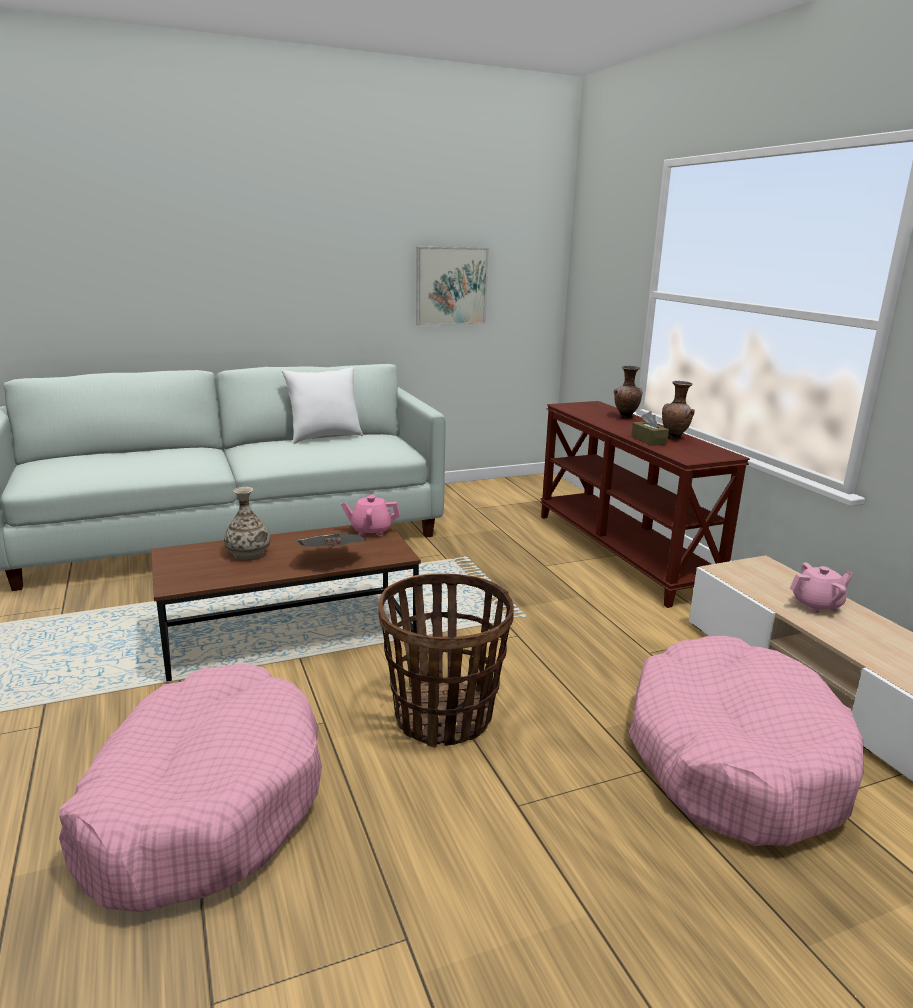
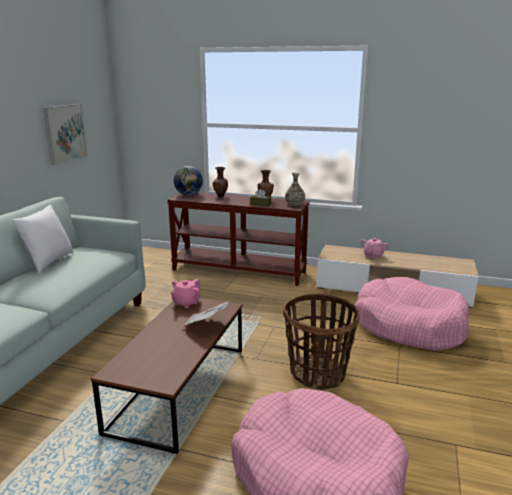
camera: 50 degrees left, 0 degrees up
vase [224,487,270,560] -> vase moved to [285,172,305,206]
none -> globe [174,166,203,195]

